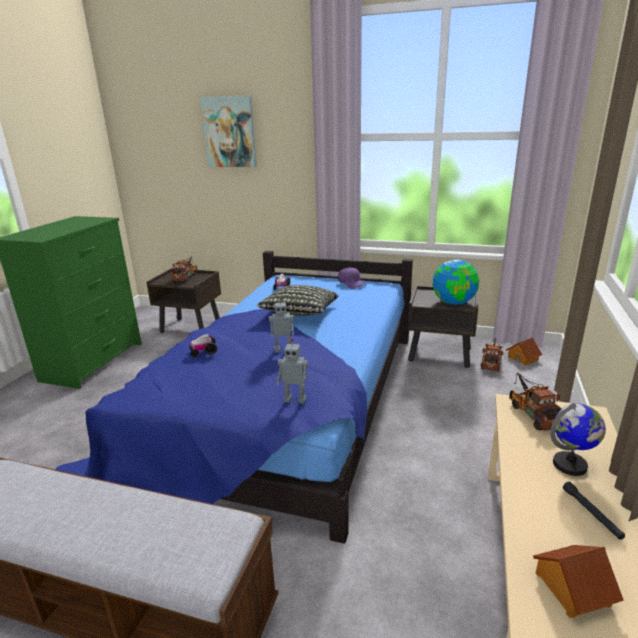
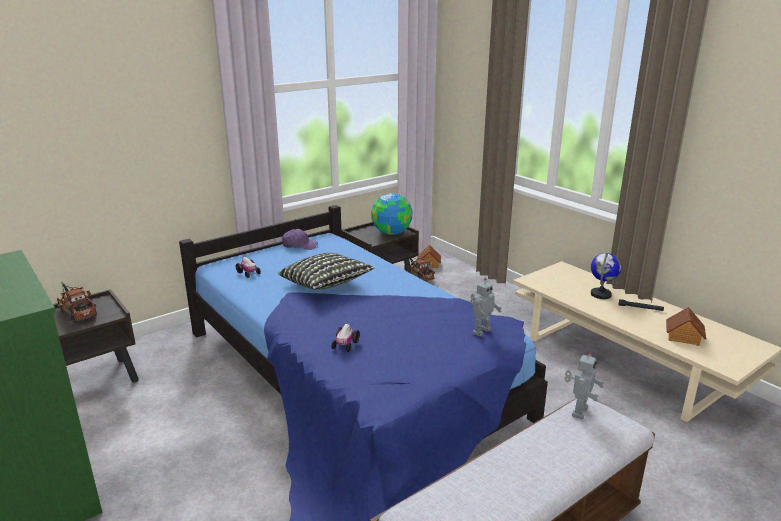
camera: 55 degrees left, 0 degrees up
picture [200,95,257,167] -> none
toy robot [269,298,294,353] -> toy robot moved to [565,351,604,420]
toy truck [509,372,561,431] -> none

